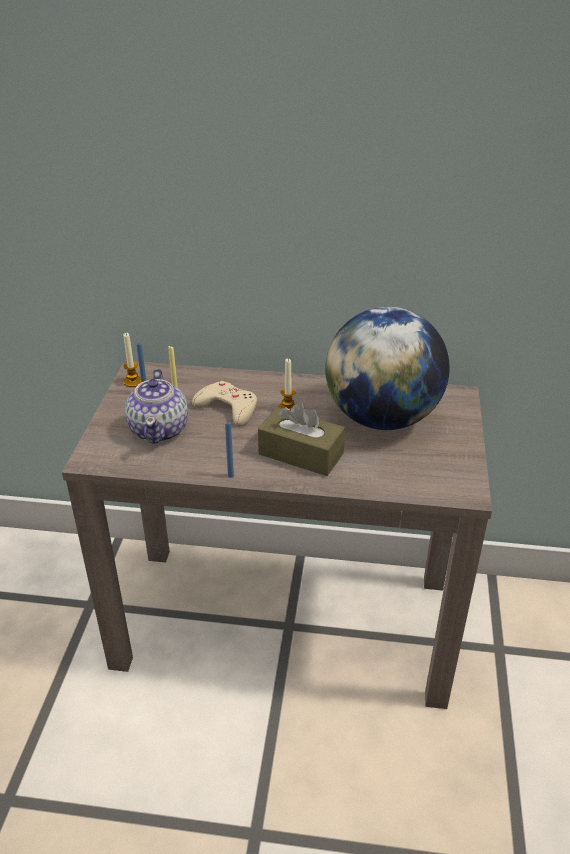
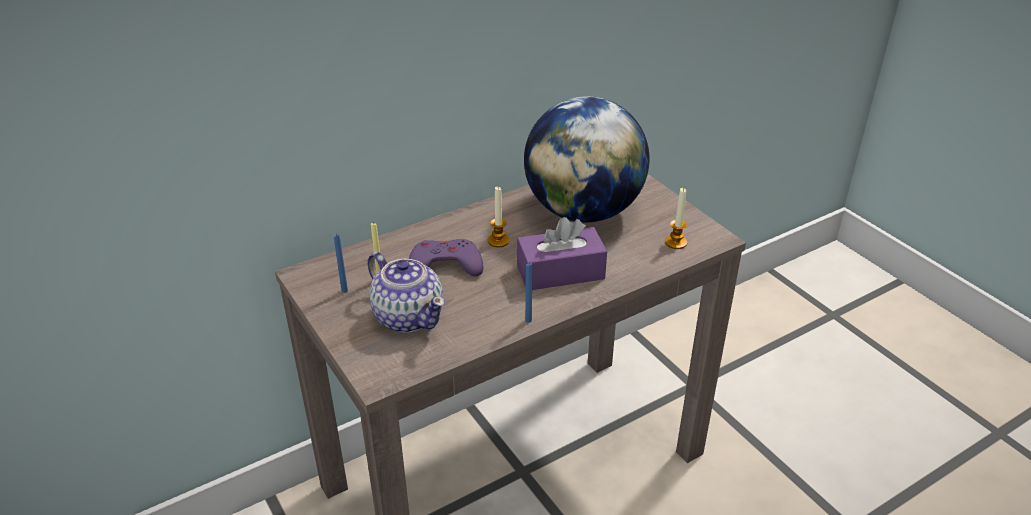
camera: 40 degrees left, 0 degrees up
candle [123,333,141,387] -> candle moved to [665,188,687,249]
beige game controller [192,381,257,426] -> purple game controller [409,239,483,276]
brown tissue box [258,402,345,476] -> purple tissue box [517,217,607,290]

